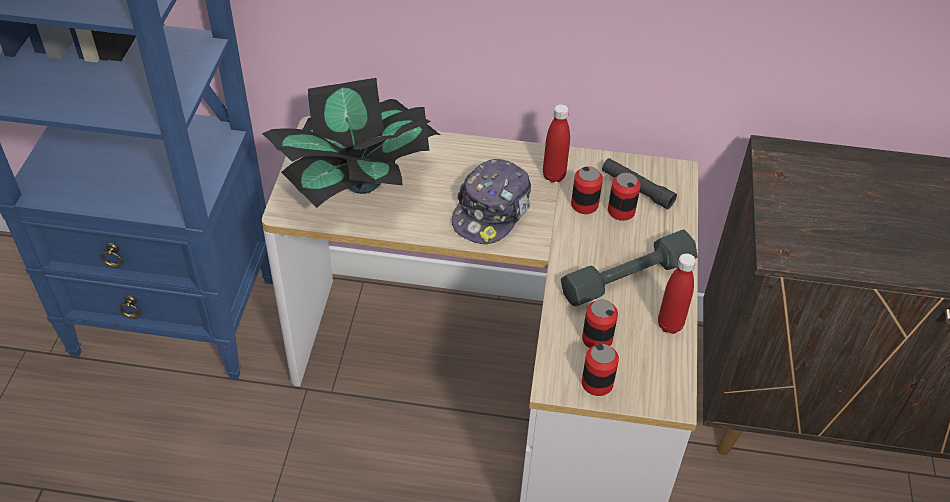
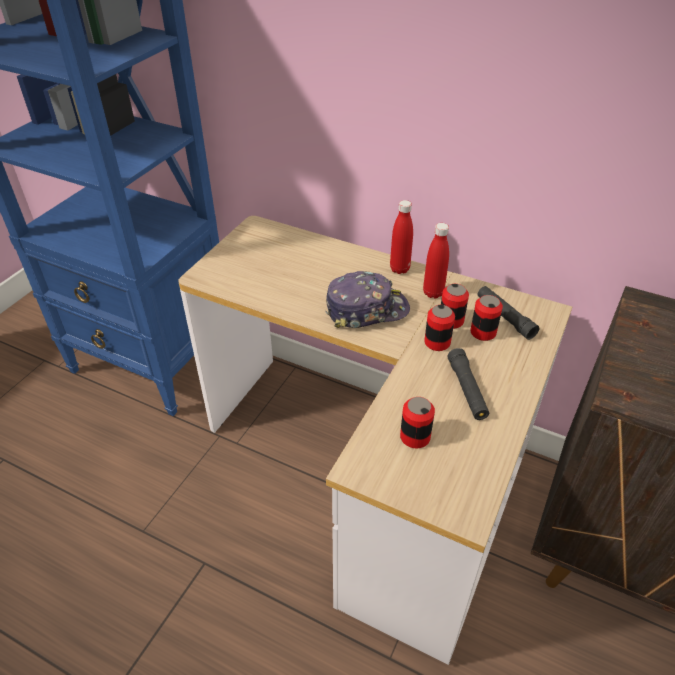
camera: 20 degrees right, 5 degrees down
potted plant [262,78,440,208] -> none
cap [452,159,531,244] -> cap turned 150 degrees counterclockwise [325,271,410,328]
grey dumbbell [561,229,698,306] -> black flashlight [448,348,489,420]
can [582,344,619,396] -> can moved to [424,305,455,351]
red bottle [658,253,696,334] -> red bottle moved to [390,200,413,274]

